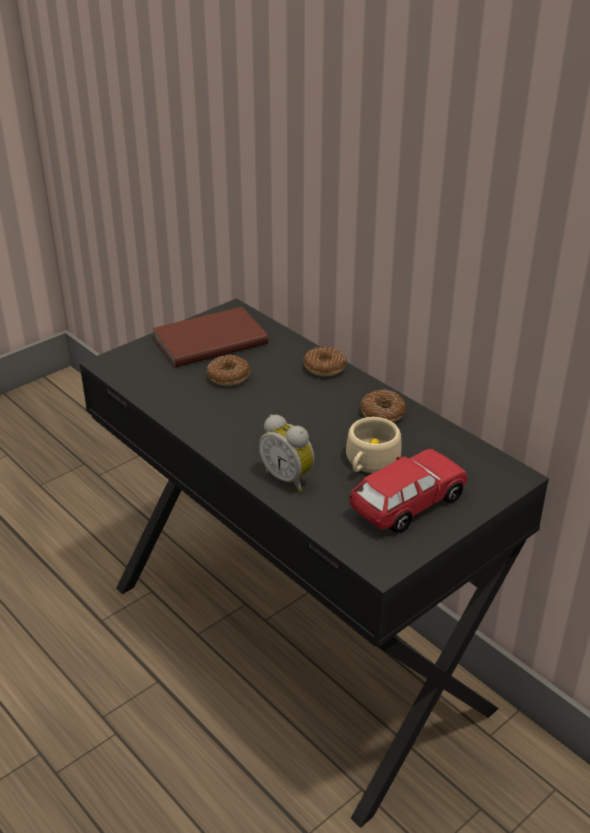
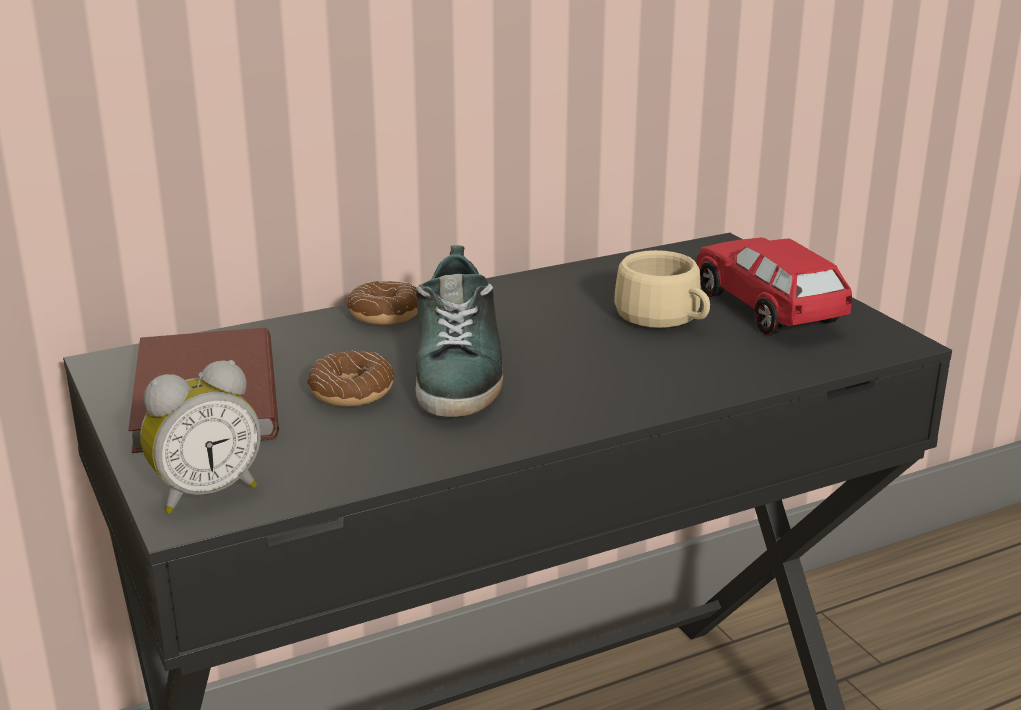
camera: 75 degrees left, 10 degrees down
alarm clock [259,415,314,492] -> alarm clock moved to [140,360,261,514]
donut [360,389,406,422] -> none
none -> shoe [415,245,504,417]

